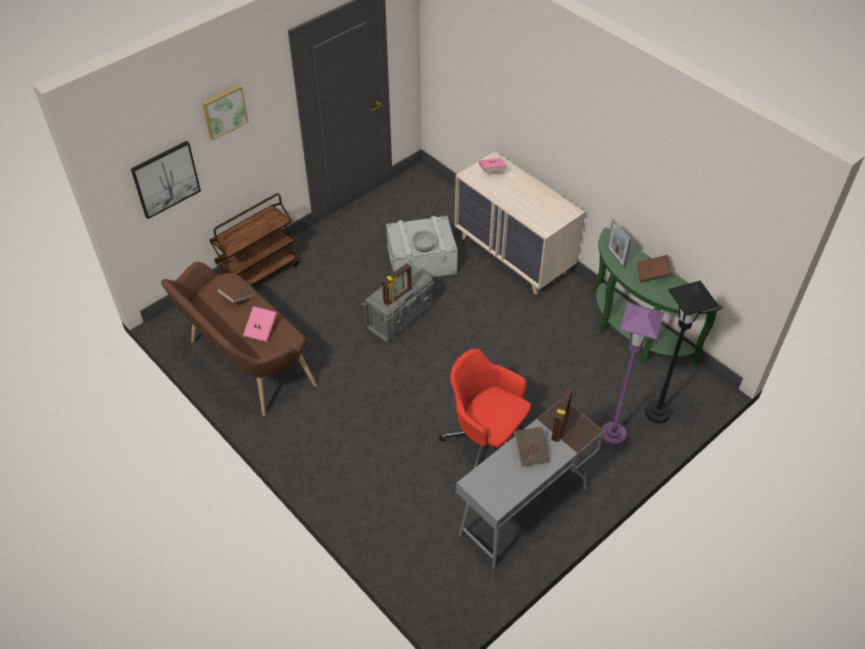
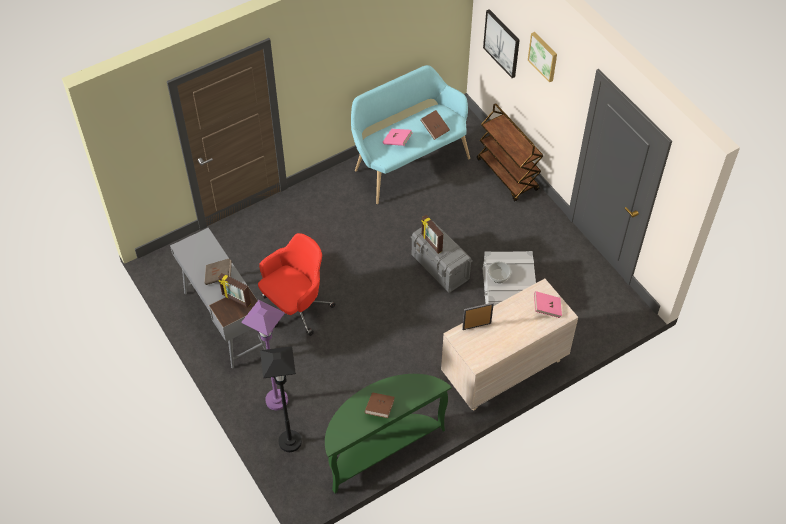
camera: 100 degrees right, 5 degrees up
brown bench [161,262,317,416] -> turquoise bench [351,65,470,204]
picture frame [607,219,631,267] -> picture frame moved to [462,303,494,330]

